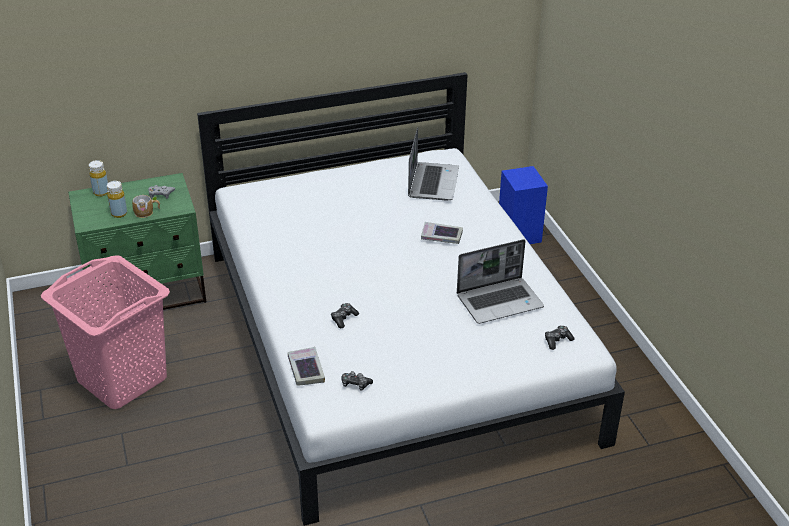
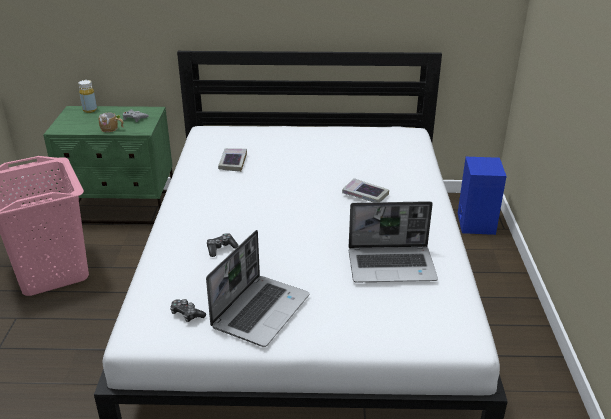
camera: 20 degrees right, 5 degrees down
yellow bottle [107,181,127,218] -> none
book [288,347,325,386] -> book moved to [218,148,247,172]
laptop [408,127,459,200] -> laptop moved to [206,230,310,347]
game controller [545,326,574,350] -> none

